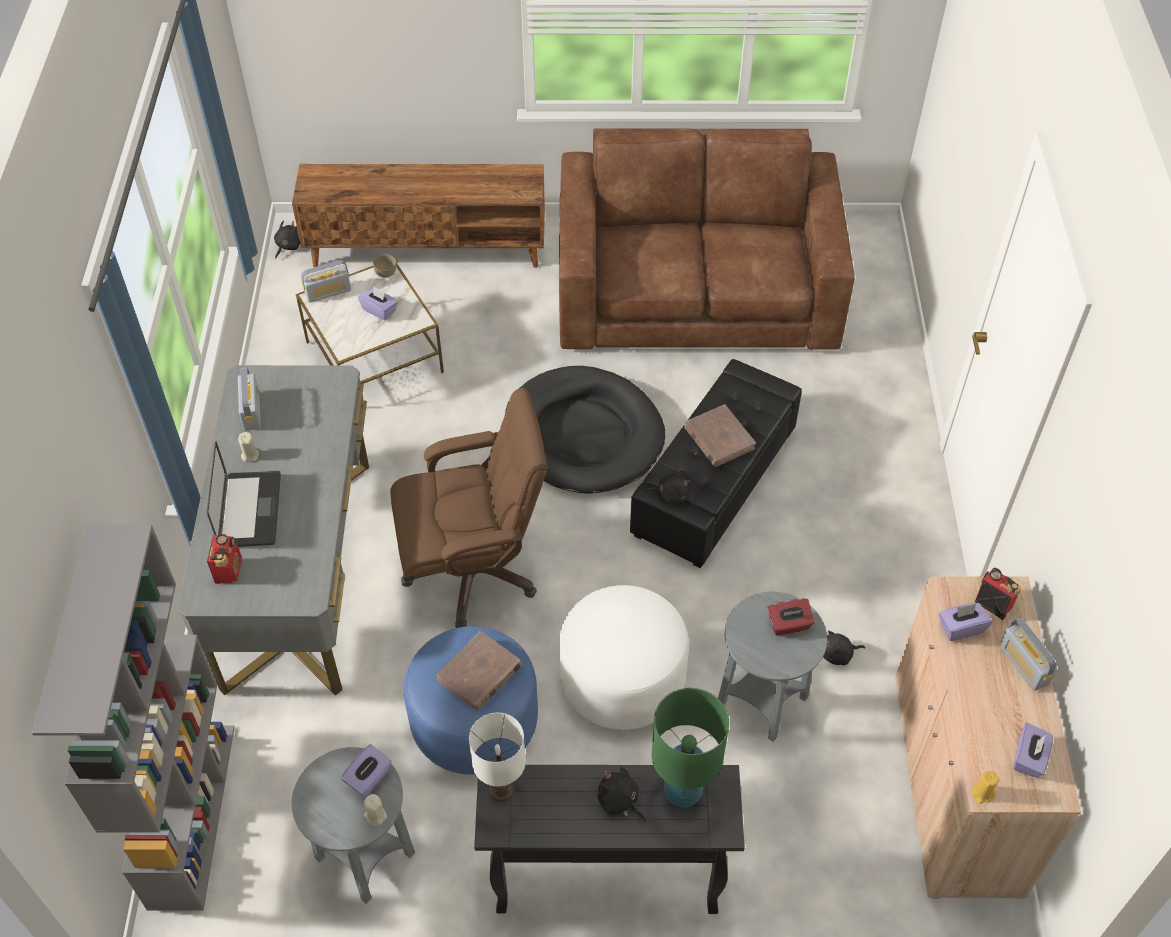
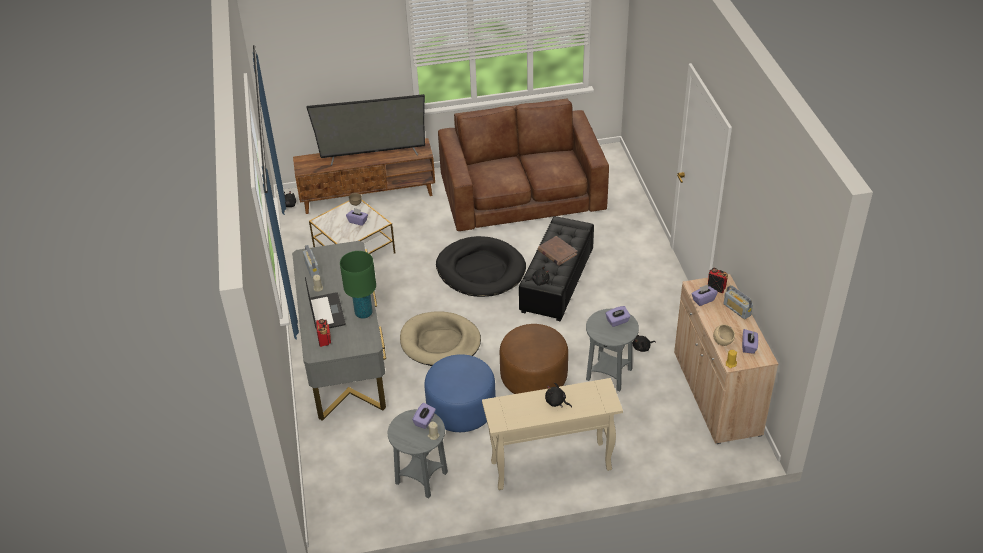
camera: 10 degrees left, 10 degrees down
grey bookcase [32,524,235,911] -> none
radio [301,260,351,303] -> none
brown office chair [390,388,547,628] -> beige dog bed [400,311,481,366]
brown book [436,631,522,710] -> none
white table lamp [469,713,526,801] -> none
black console table [474,765,745,914] -> beige console table [482,378,623,490]
white ottoman [559,585,689,730] -> brown ottoman [500,324,568,394]
green table lamp [652,688,729,807] -> green table lamp moved to [340,251,376,319]
red tissue box [767,599,814,636] -> purple tissue box [606,306,631,327]
none -> television [306,94,425,166]
none -> beige bowl [713,324,735,346]

